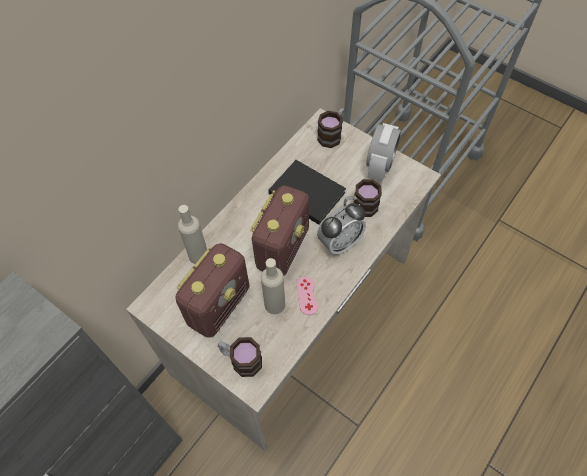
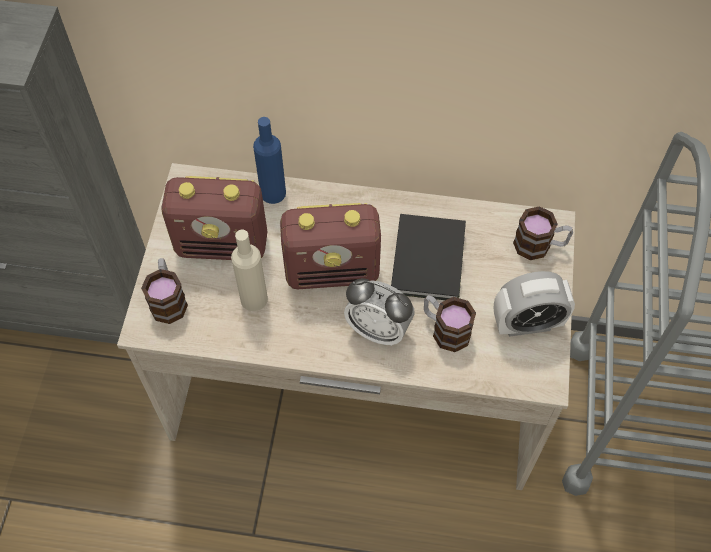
camera: 60 degrees right, 0 degrees up
beige bottle [178,205,207,264] -> blue bottle [253,117,286,204]
pink game controller [296,277,318,315] -> none

